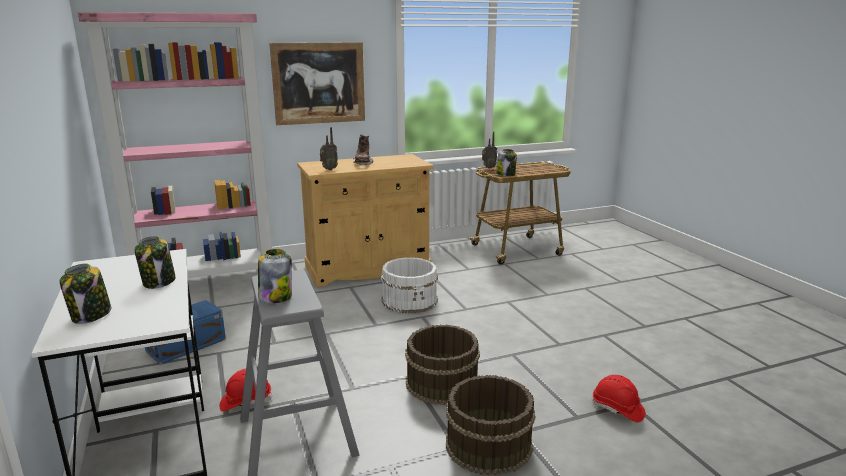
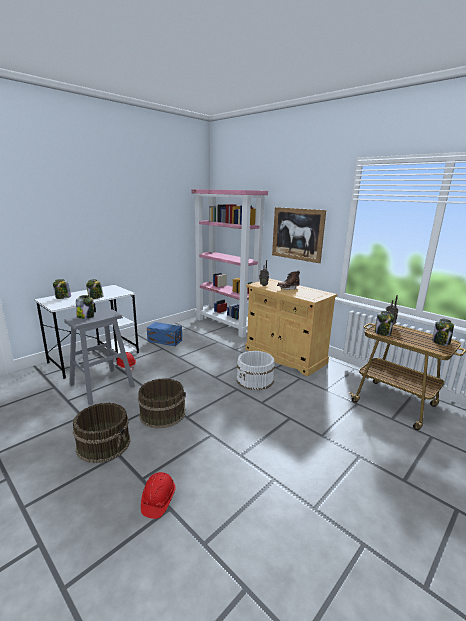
camera: 65 degrees right, 0 degrees up
none -> jar [432,319,454,345]

